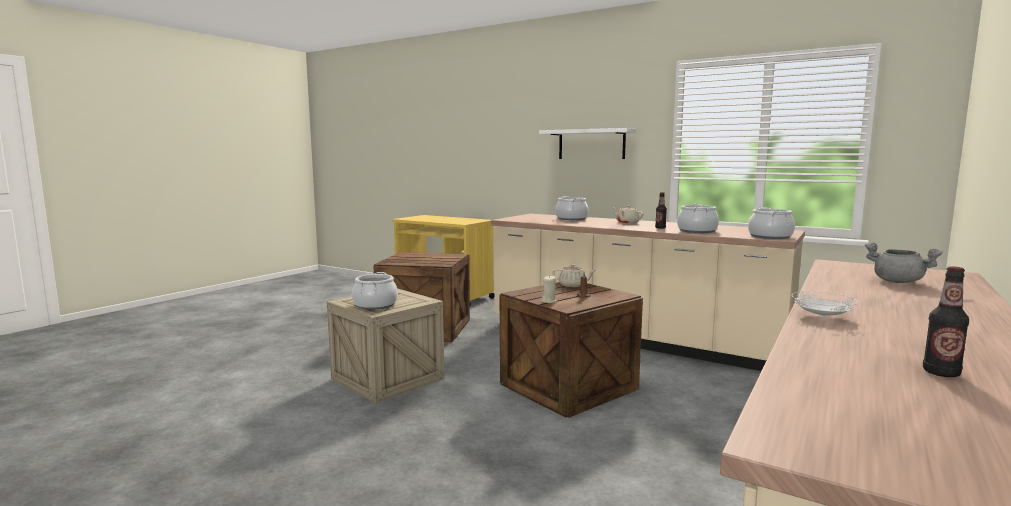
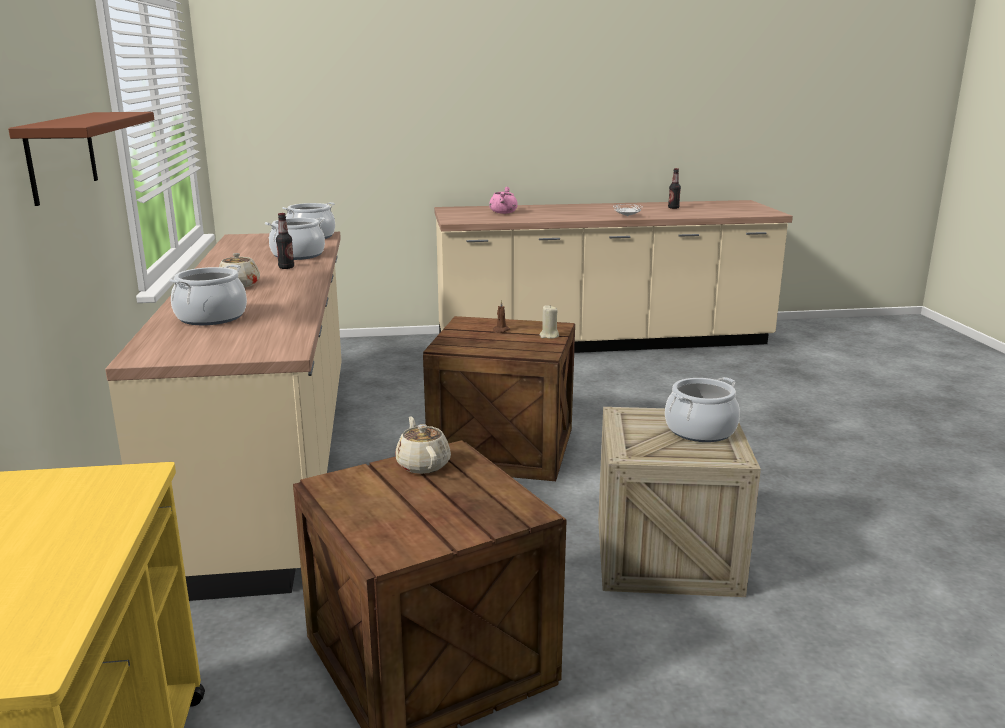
camera: 130 degrees left, 10 degrees up
white shelf [539,128,637,159] -> brown shelf [8,112,154,206]
beige teapot [552,264,596,287] -> beige teapot moved to [395,416,451,474]
grey cooking pot [865,242,943,283] -> pink cooking pot [489,187,518,214]

